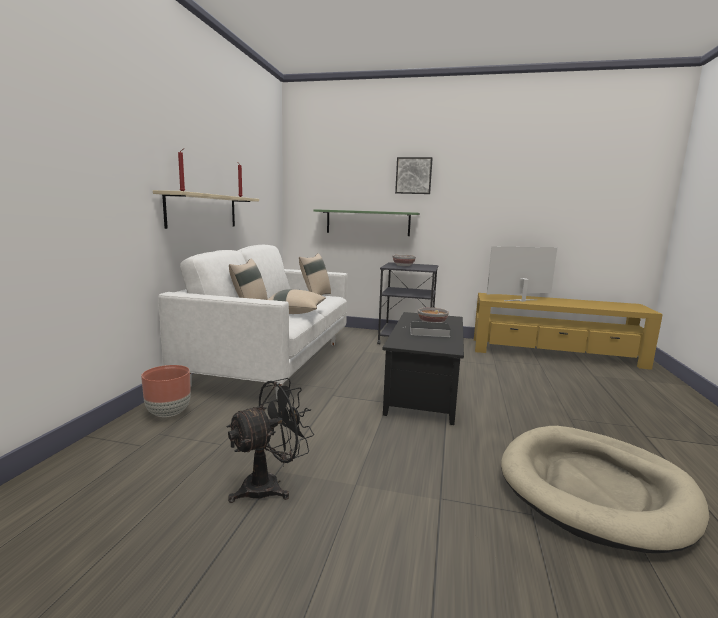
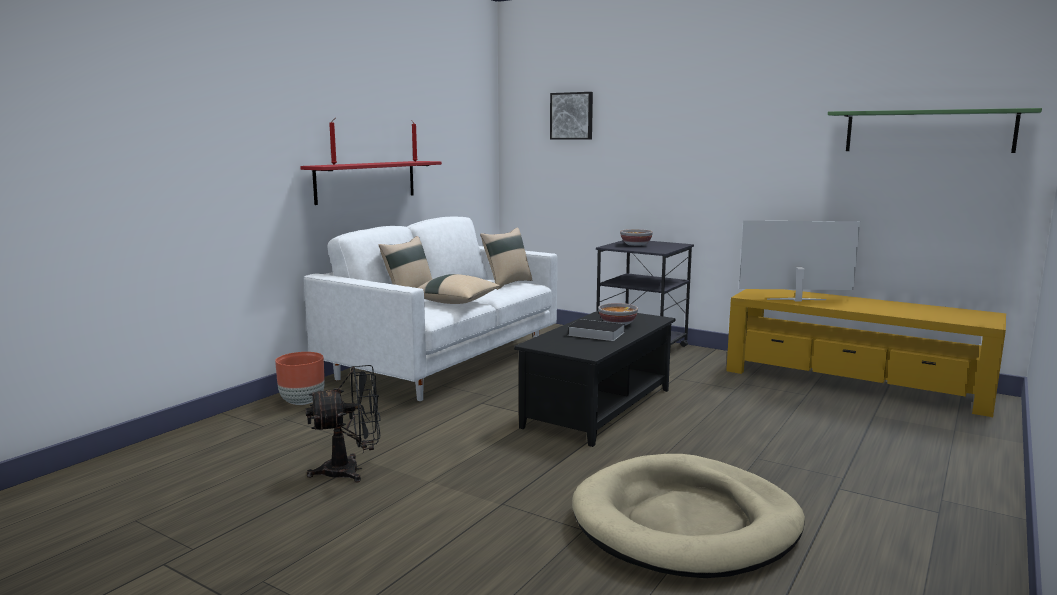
camera: 20 degrees right, 0 degrees up
beige shelf [153,190,259,229] -> red shelf [300,161,442,205]
green shelf [314,209,420,236] -> green shelf moved to [828,108,1042,153]
picture [395,157,433,194] -> picture moved to [550,92,593,140]

